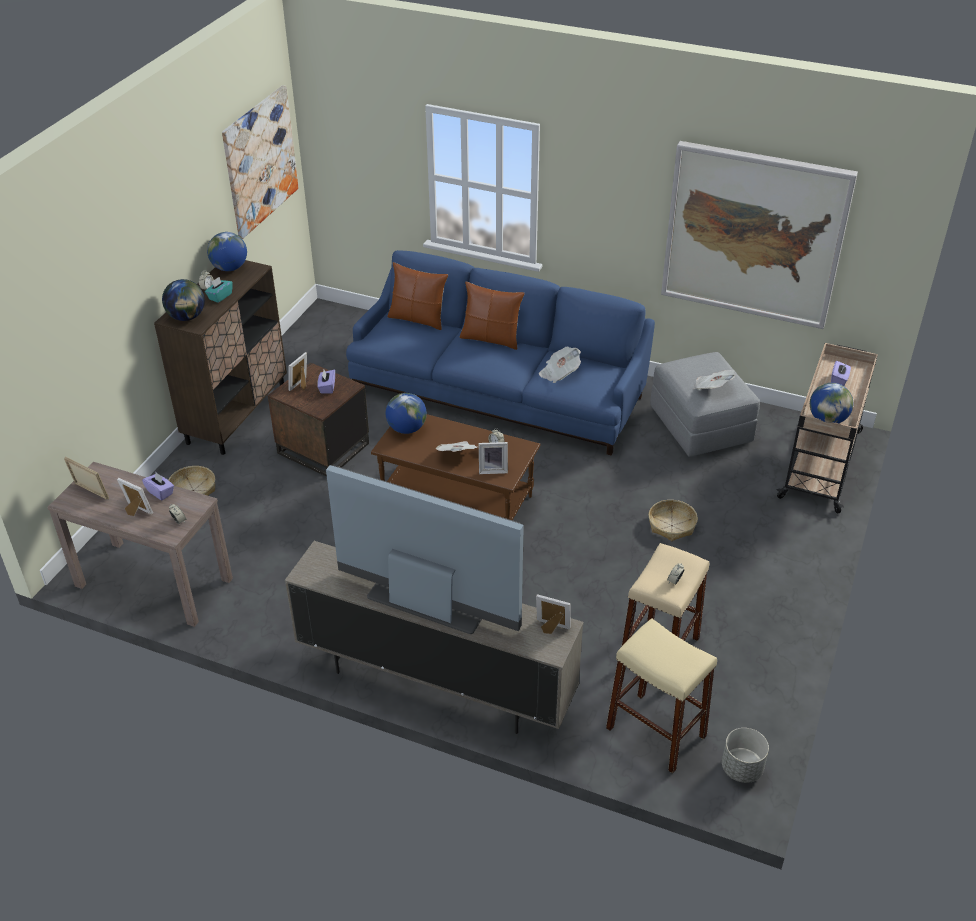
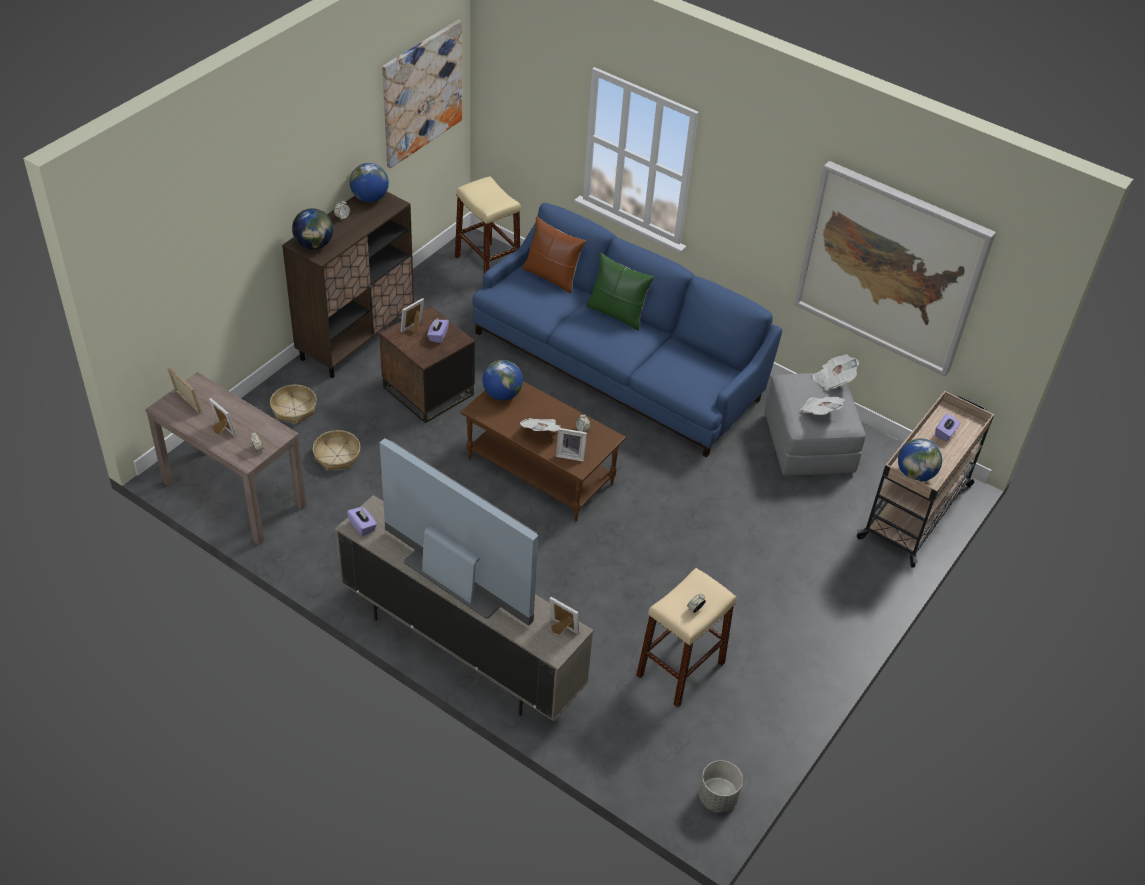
camera: 10 degrees right, 5 degrees up
purple tissue box [142,472,174,501] -> purple tissue box moved to [347,507,377,536]
turquoise tissue box [205,277,233,303] -> none
brown pillow [460,281,525,350] -> green pillow [586,252,654,330]
newspaper [539,346,581,383] -> newspaper moved to [812,354,859,390]
beige stool [606,618,717,773] -> beige stool moved to [455,176,521,274]
basket [649,500,698,541] -> basket moved to [313,430,360,471]

